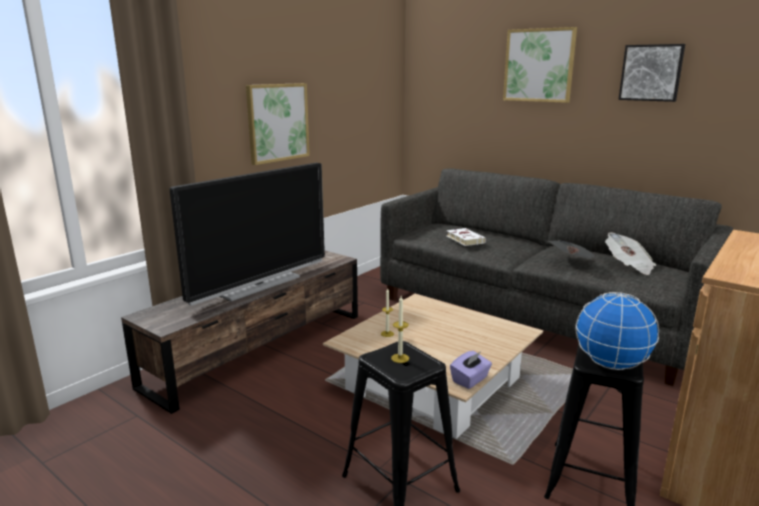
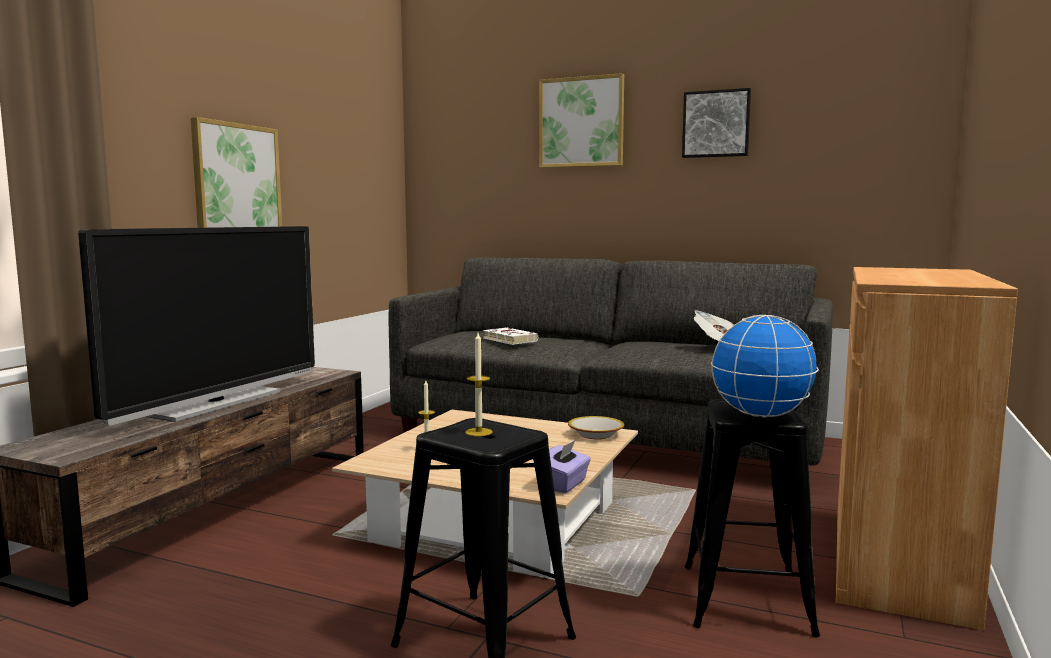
camera: 15 degrees left, 10 degrees down
newspaper [547,241,596,259] -> none
none -> bowl [568,416,624,439]

